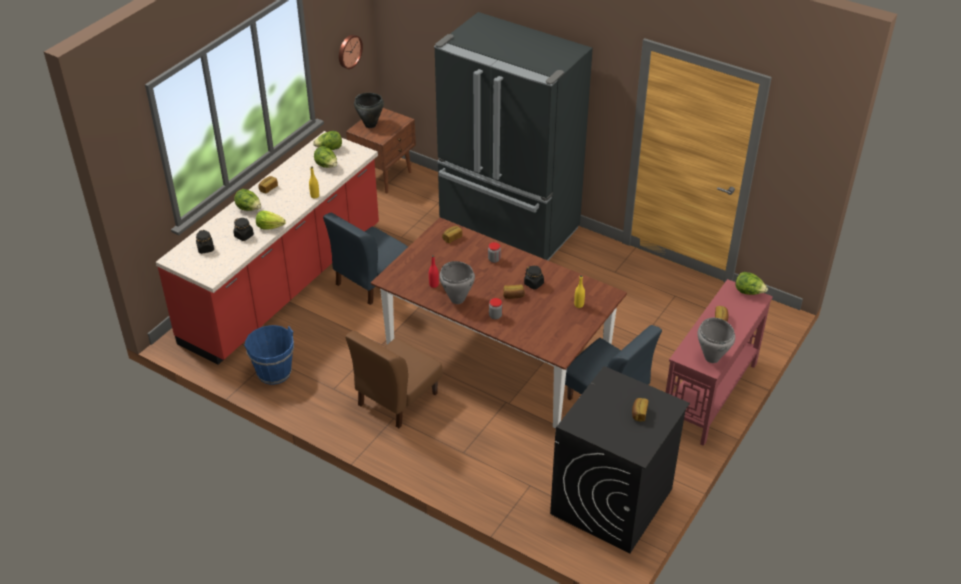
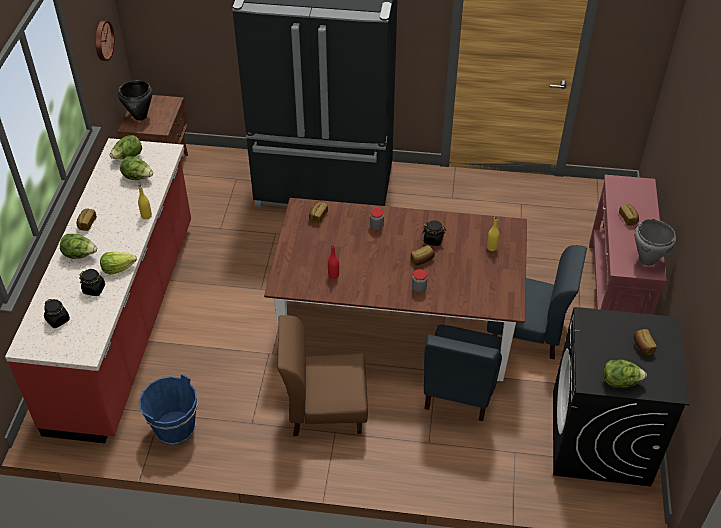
camera: 25 degrees left, 5 degrees up
blue chair [323,213,408,305] -> blue chair moved to [424,325,502,421]
brown chair [346,331,443,428] -> brown chair turned 75 degrees clockwise [278,315,368,436]
grey cooking pot [439,261,475,304] -> none
lettuce [735,272,768,295] -> lettuce moved to [604,360,647,388]

